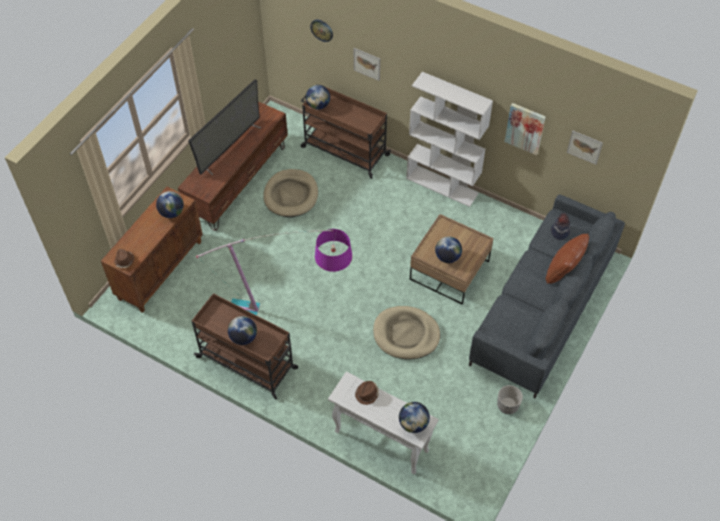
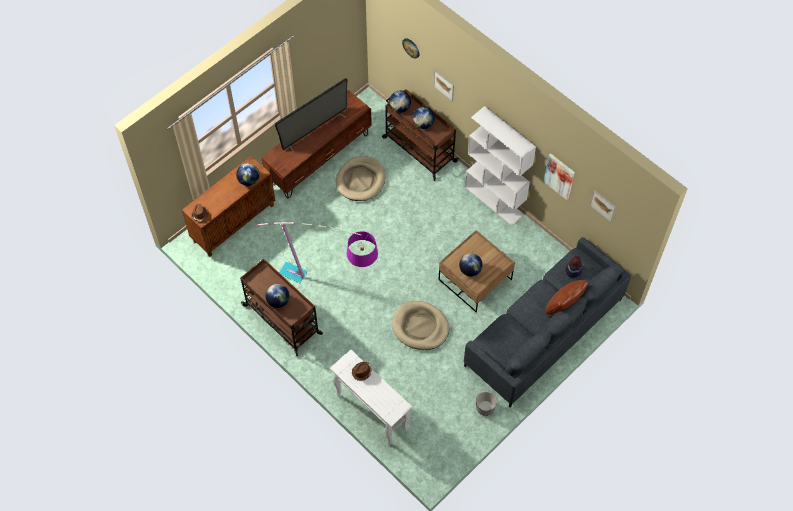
camera: 15 degrees right, 5 degrees up
globe [399,402,430,433] -> globe moved to [413,107,435,129]

